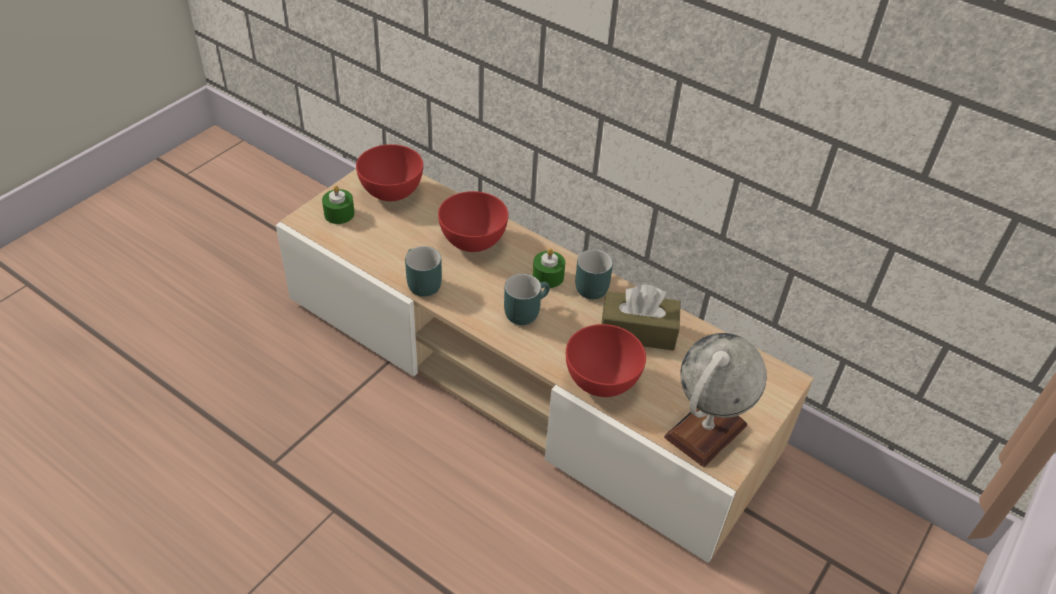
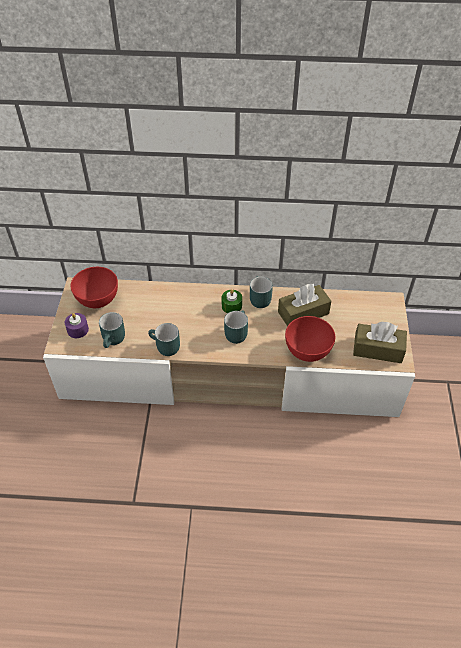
camera: 30 degrees left, 5 degrees up
green candle [322,186,355,224] -> purple candle [65,313,89,338]
red bowl [438,191,508,252] -> none
globe [664,333,767,467] -> brown tissue box [353,322,407,363]
none -> turquoise mug [99,312,125,348]

